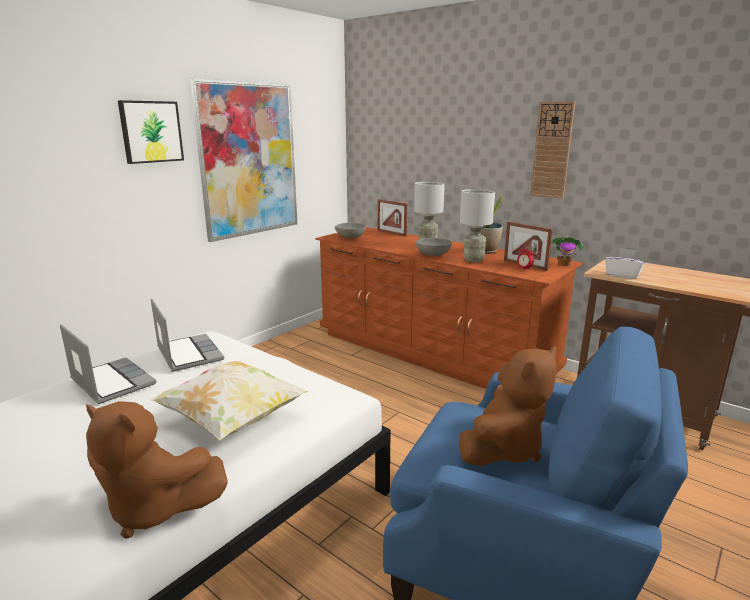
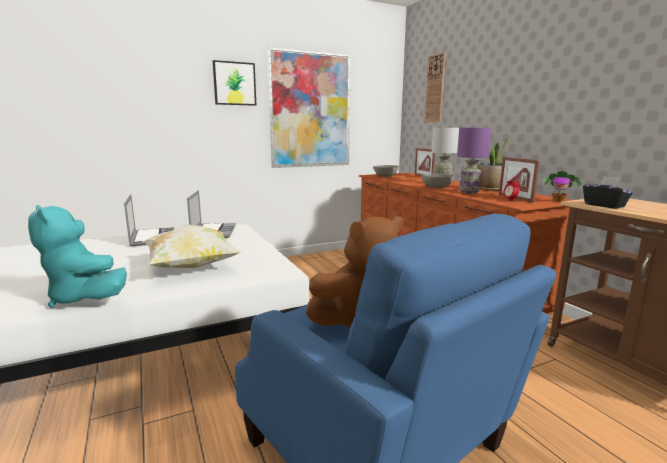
camera: 25 degrees right, 5 degrees down
brown plush toy [86,401,228,539] -> turquoise plush toy [28,205,127,308]
grey table lamp [460,189,495,262] -> purple table lamp [457,128,491,194]
wall clock [530,101,575,199] -> wall clock moved to [424,52,446,122]
white tissue box [605,248,645,279] -> black tissue box [583,176,632,209]

